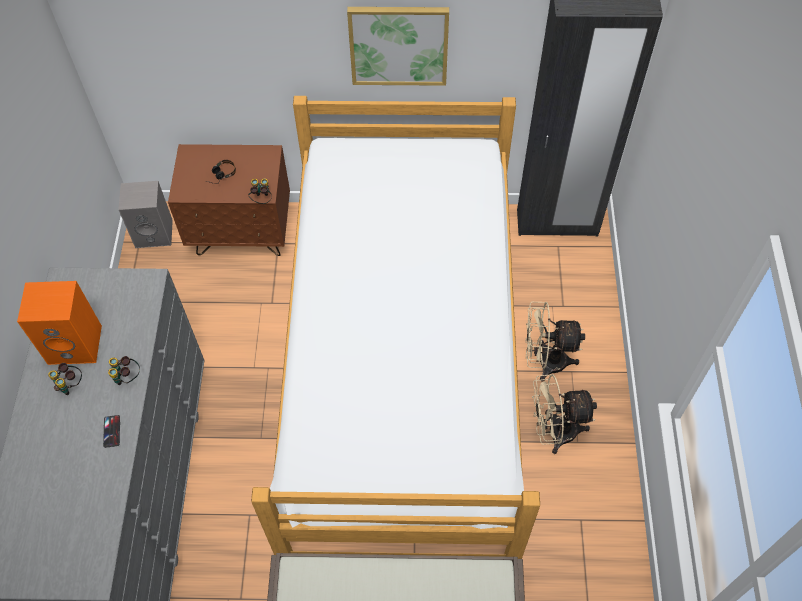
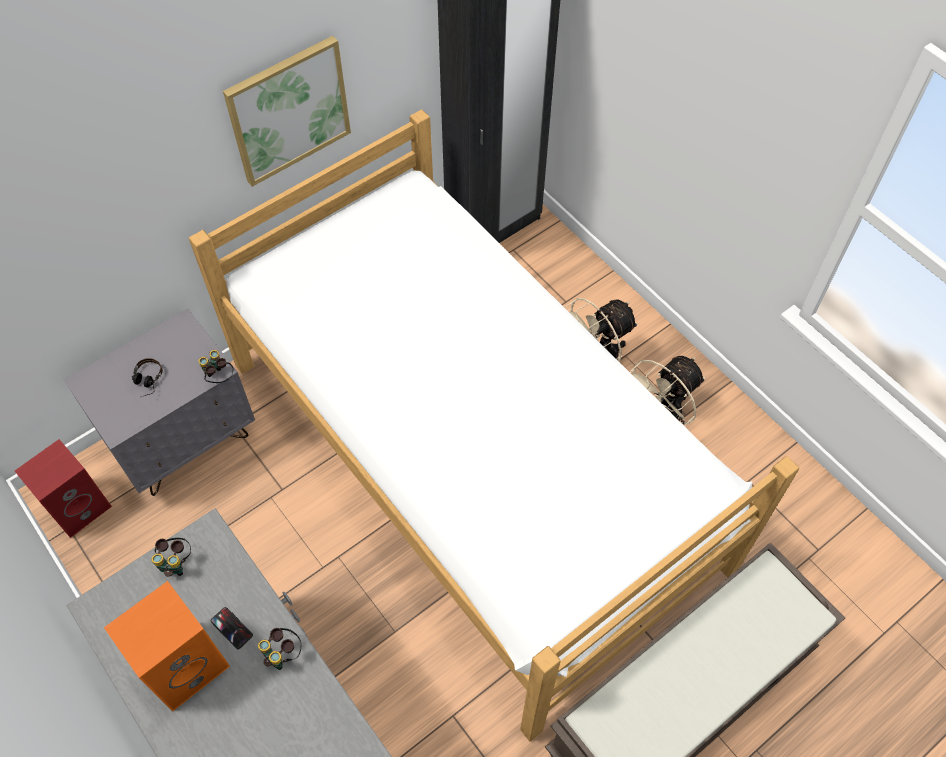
camera: 40 degrees left, 0 degrees up
binoculars [48,363,82,395] -> binoculars moved to [151,538,191,577]
phone [103,415,120,448] -> phone moved to [211,607,253,649]
grey speaker [118,181,173,248] -> red speaker [15,439,112,538]
brown nightstand [168,144,290,256] -> grey nightstand [64,308,255,496]

